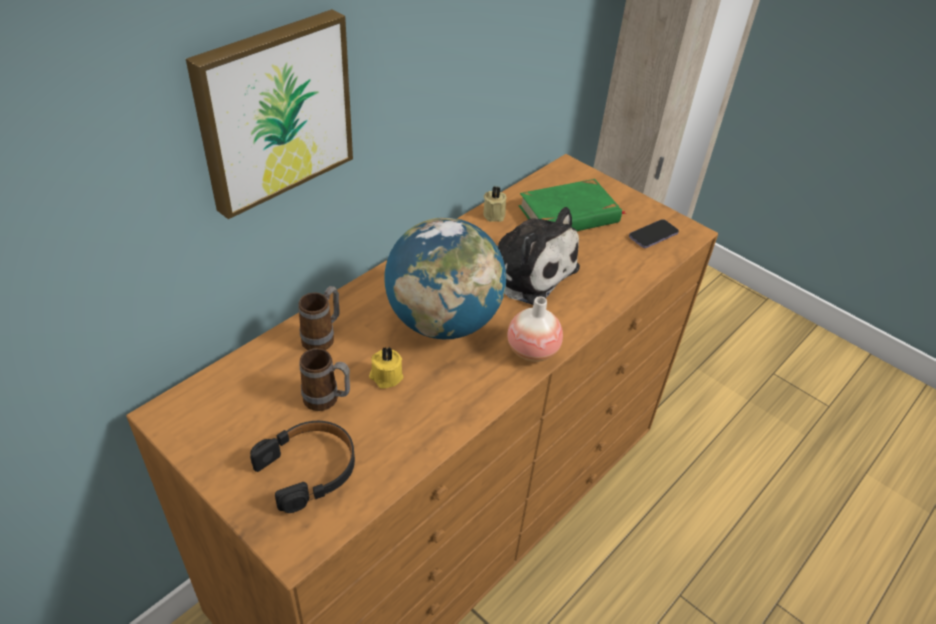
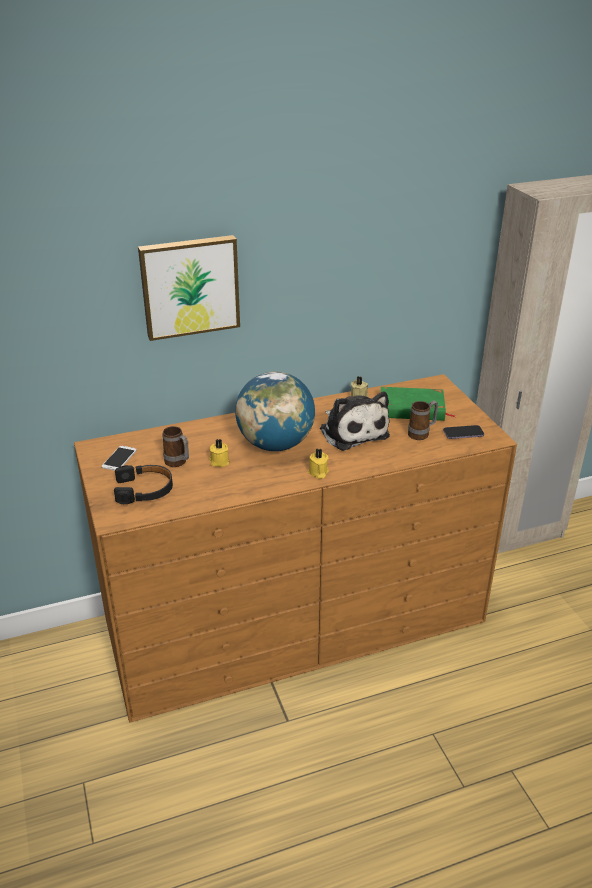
camera: 30 degrees right, 10 degrees down
mug [298,286,340,350] -> mug moved to [408,400,438,440]
vase [507,296,563,362] -> yellow candle [308,448,329,479]
none -> phone [102,446,137,471]

